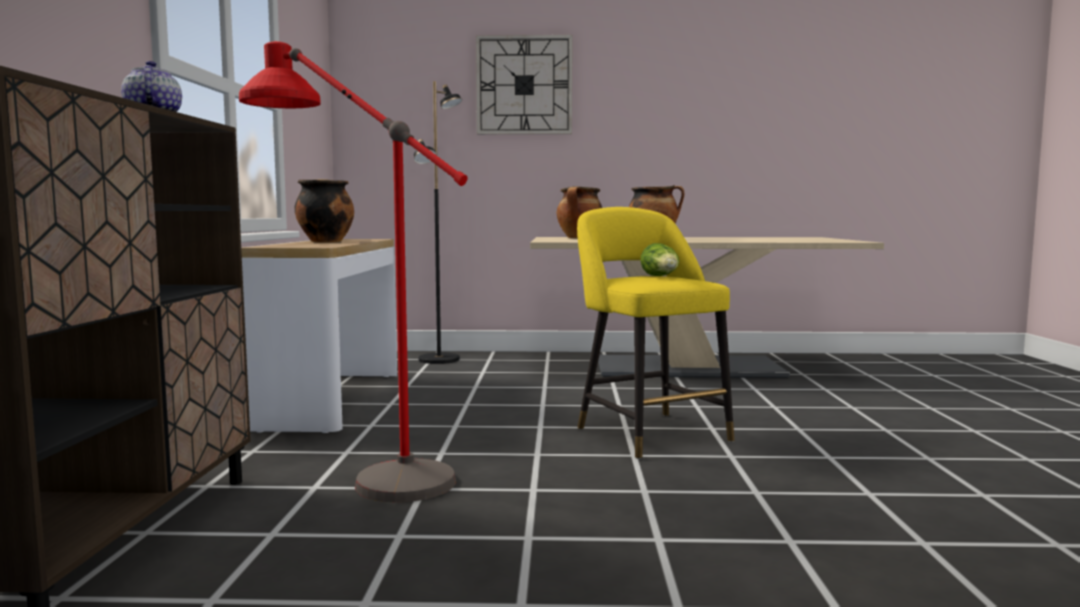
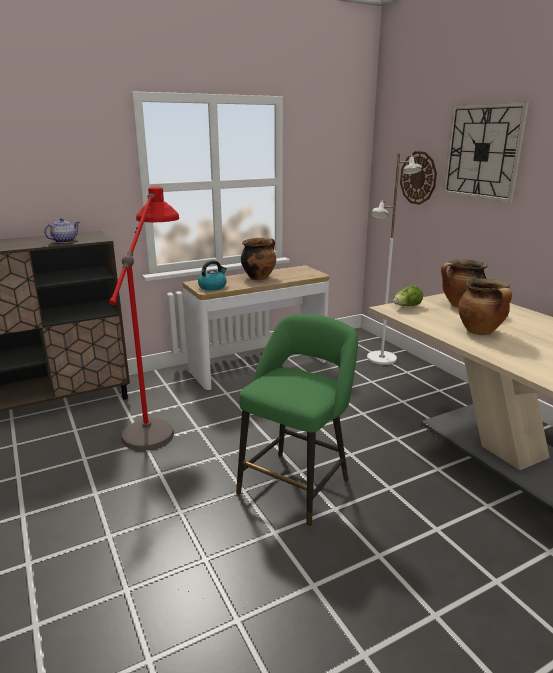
camera: 60 degrees right, 15 degrees up
black floor lamp [414,81,462,364] -> white floor lamp [367,154,422,365]
yellow stool [577,207,735,459] -> green stool [236,314,358,526]
lettuce [641,243,679,276] -> lettuce moved to [393,285,423,306]
none -> kettle [198,260,227,291]
none -> wall clock [400,151,437,205]

